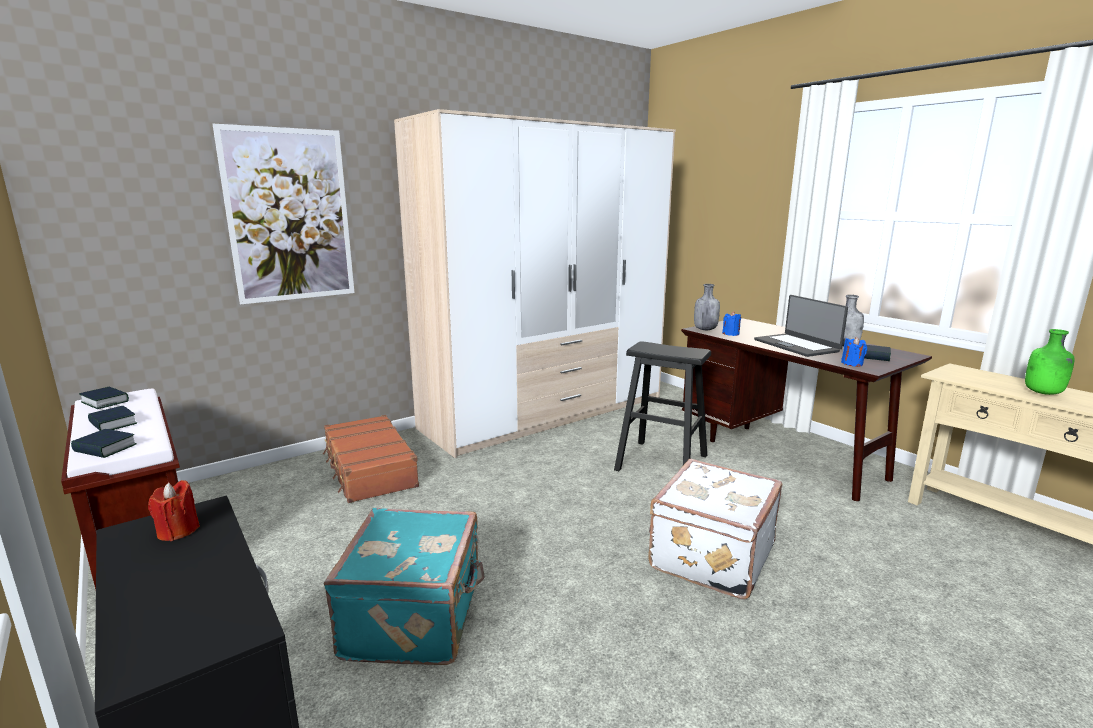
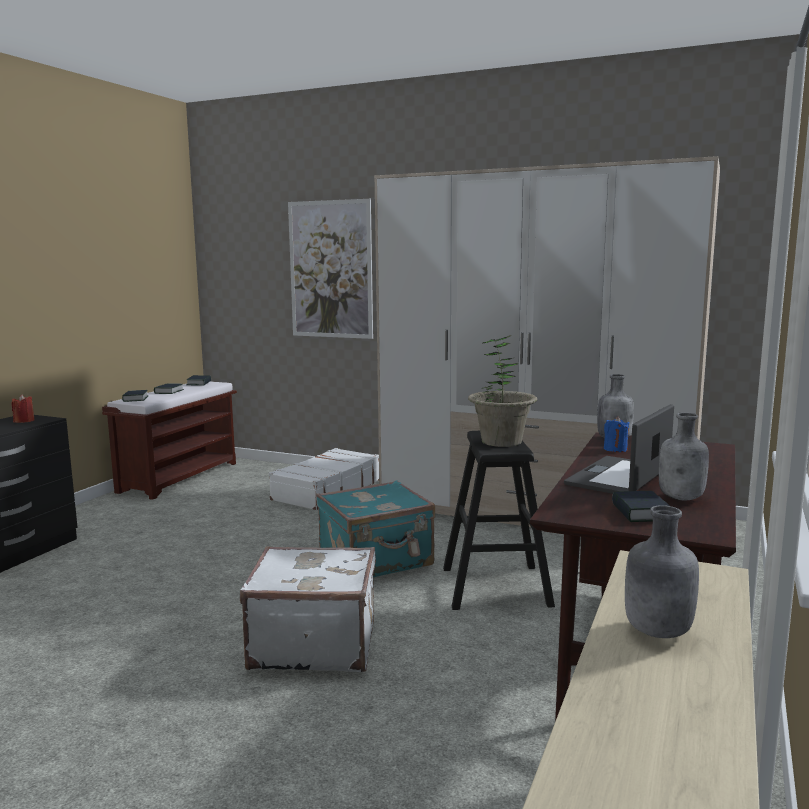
camera: 60 degrees right, 5 degrees down
brown suitcase [323,415,419,503] -> white suitcase [269,448,379,510]
turquoise suitcase [324,508,485,665] -> turquoise suitcase moved to [317,480,435,577]
blue candle [841,337,867,367] -> none
green bottle [1025,329,1075,395] -> grey bottle [625,505,699,638]
none -> potted plant [468,335,538,447]

